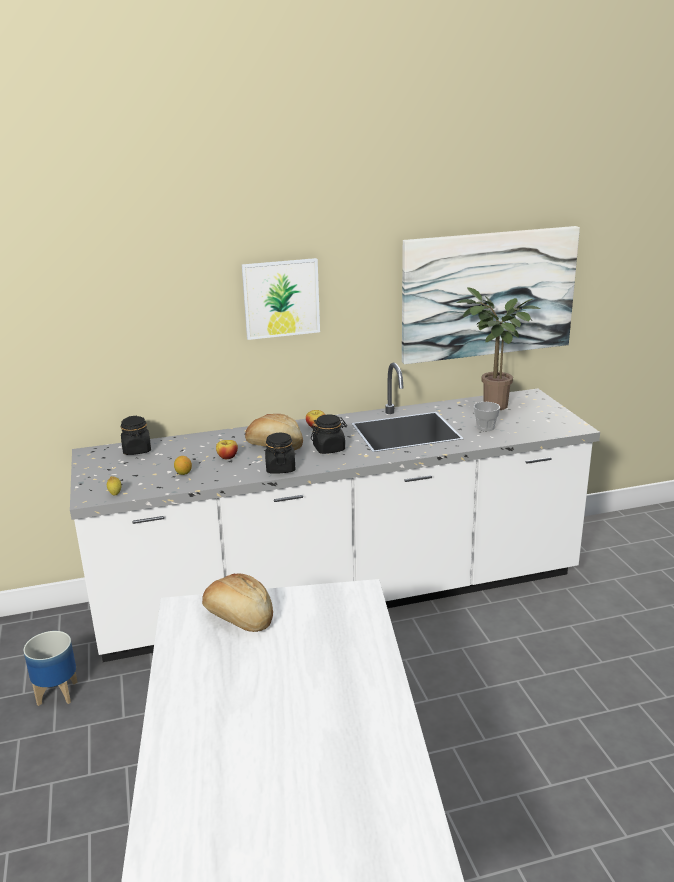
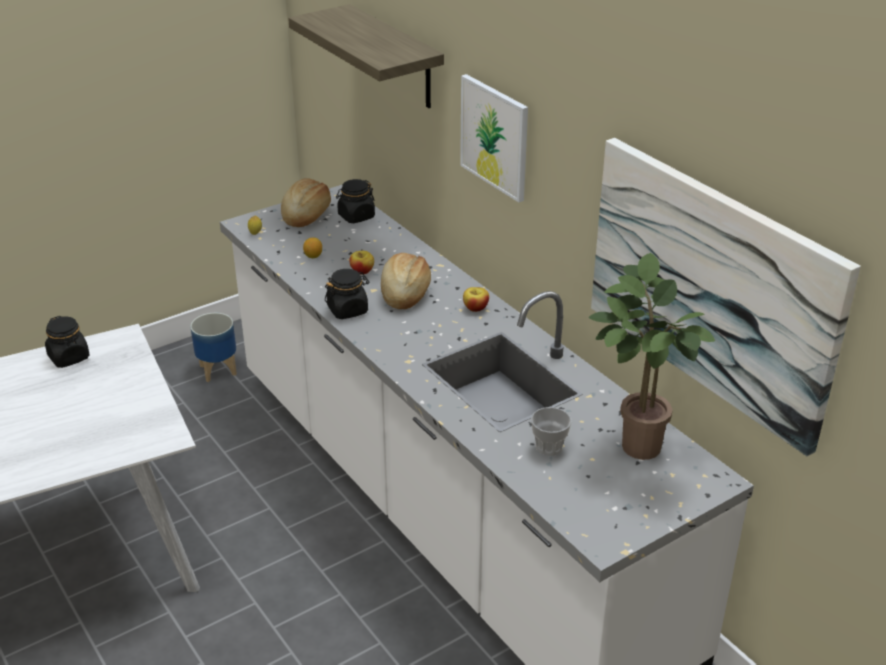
camera: 70 degrees right, 10 degrees up
bread [202,574,273,632] -> bread moved to [281,178,331,227]
black jar [311,415,347,454] -> black jar moved to [45,316,90,368]
none -> shelf [288,4,444,108]

